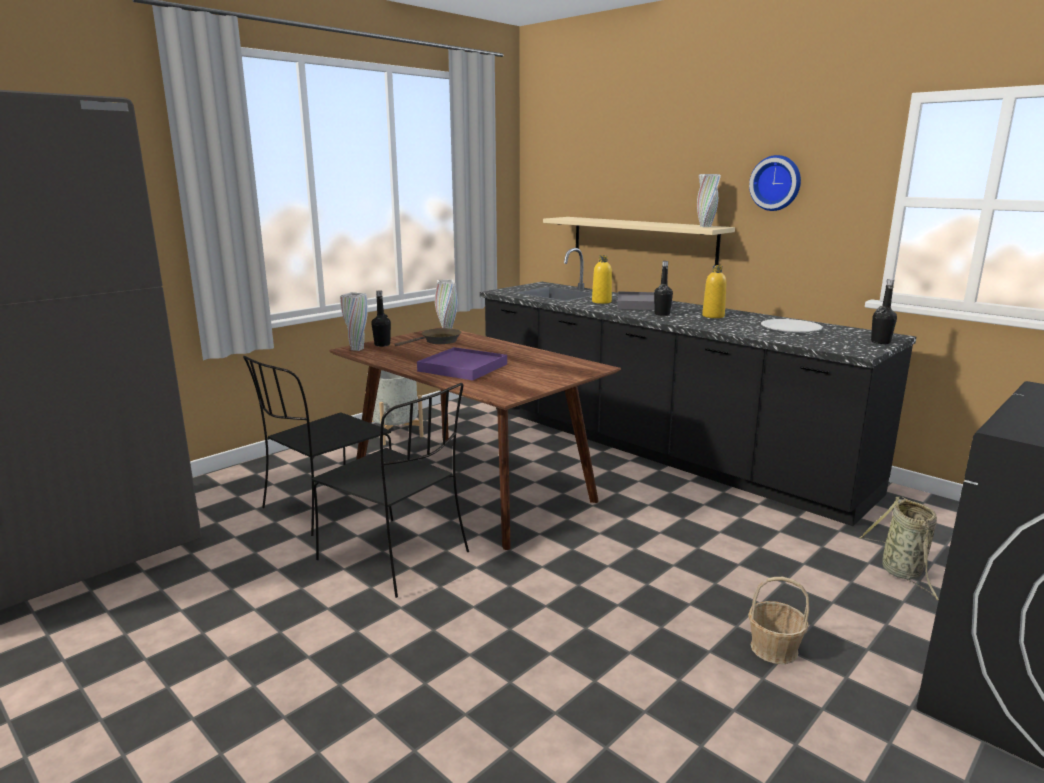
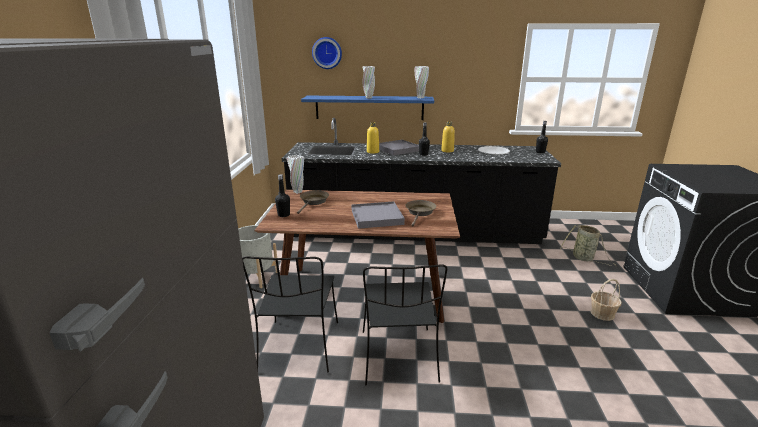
camera: 40 degrees left, 5 degrees up
black chair [312,383,469,598] -> black chair turned 90 degrees clockwise [363,264,447,386]
white vase [340,292,368,351] -> white vase moved to [363,66,375,99]
purple tray [417,347,507,381] -> grey tray [352,202,405,229]
beige shelf [543,217,735,265] -> blue shelf [301,96,434,120]
wall clock [749,155,801,211] -> wall clock moved to [312,37,342,69]
none -> brown frying pan [406,200,436,226]

